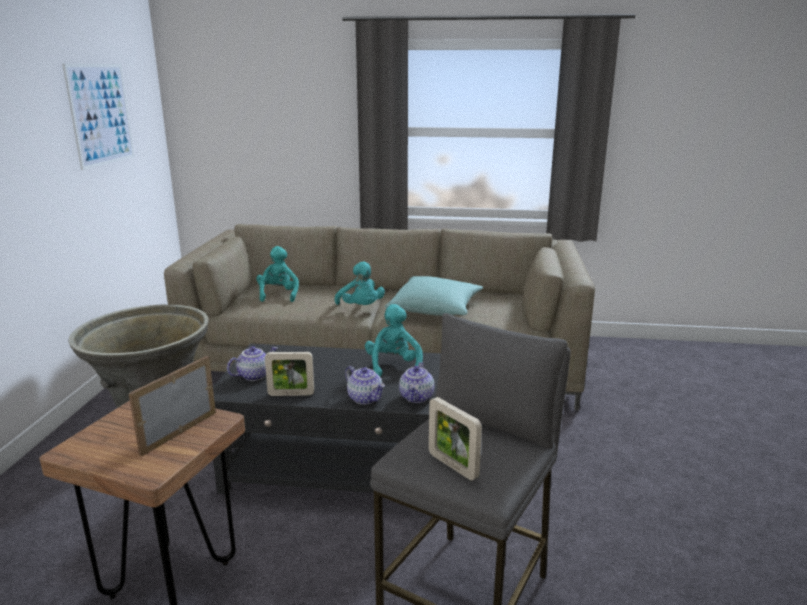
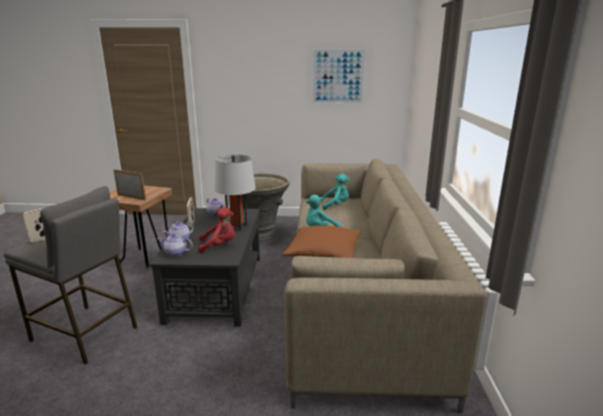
camera: 85 degrees right, 0 degrees up
turquoise plush toy [365,304,423,377] -> red plush toy [198,207,235,253]
turquoise pillow [385,276,483,316] -> brown pillow [282,225,361,258]
none -> grey table lamp [214,155,256,231]

